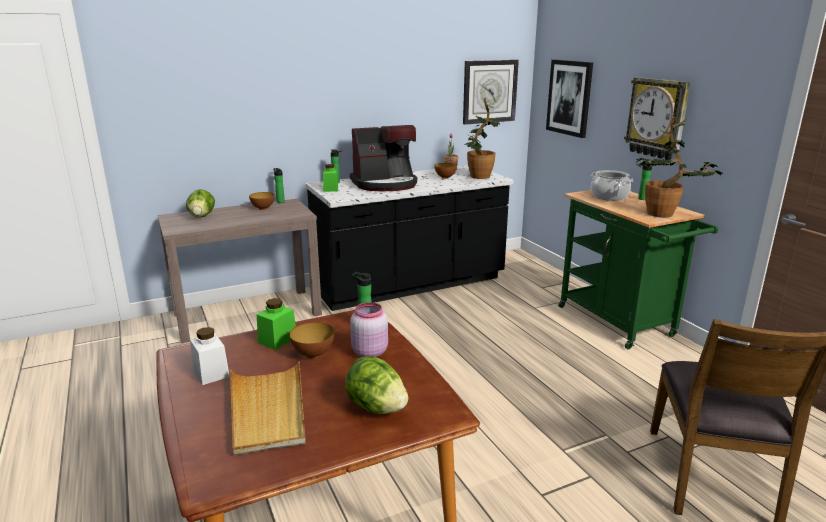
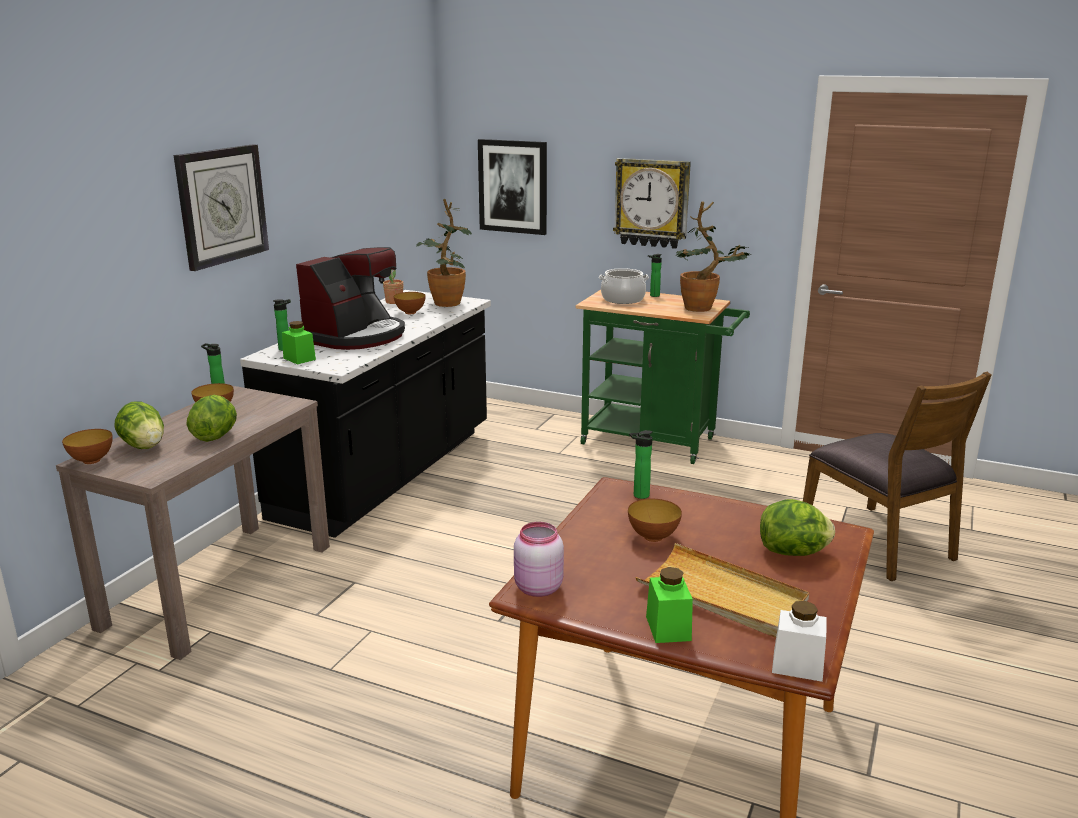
camera: 40 degrees left, 0 degrees up
white jar [190,327,230,385] -> white jar moved to [772,601,827,682]
green jar [257,298,296,350] -> green jar moved to [646,567,693,643]
pink jar [350,302,388,357] -> pink jar moved to [514,522,564,597]
wall clock [463,60,519,125] -> wall clock moved to [174,144,269,271]
none -> bowl [62,429,113,464]
none -> lettuce [186,395,237,442]

